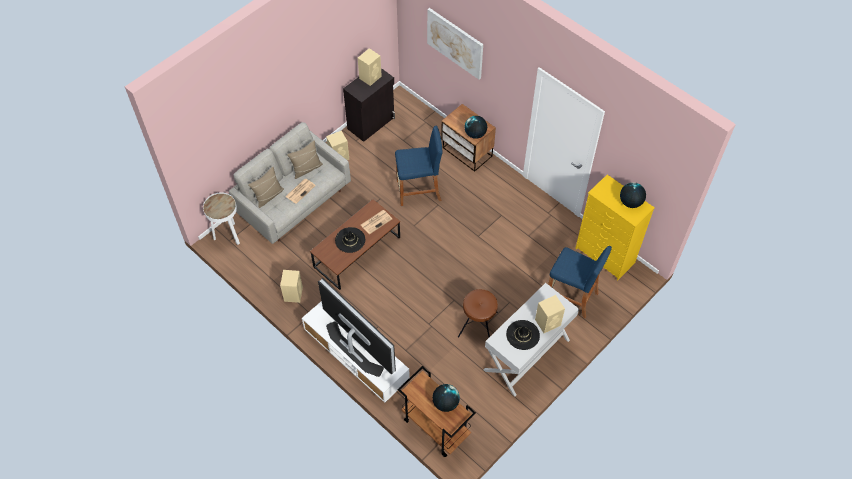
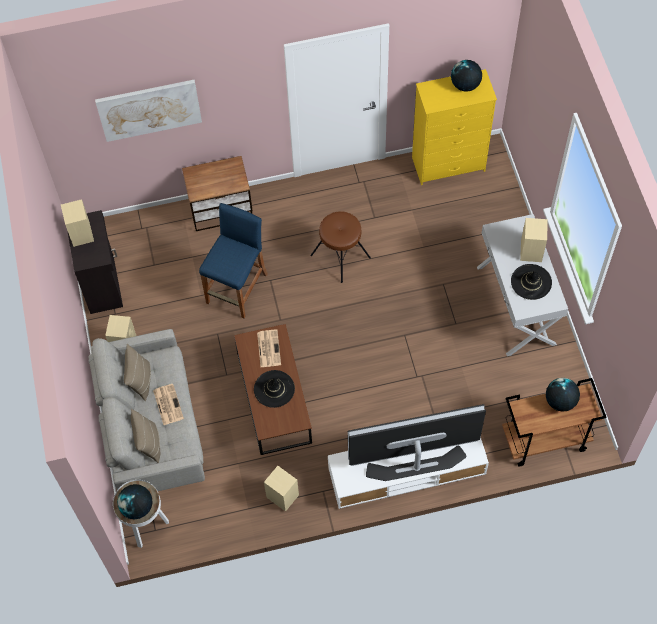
camera: 55 degrees left, 5 degrees up
brown stool [458,289,498,338] -> brown stool moved to [310,211,371,283]
globe [464,116,487,139] -> globe moved to [117,484,153,519]
blue stool [548,246,612,318] -> none

